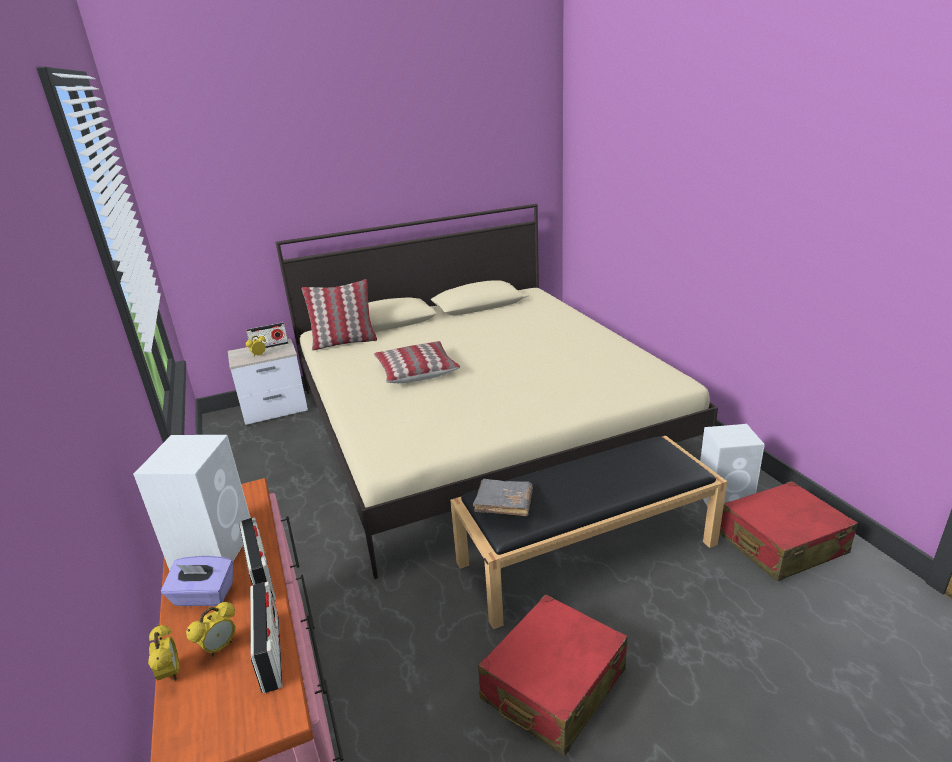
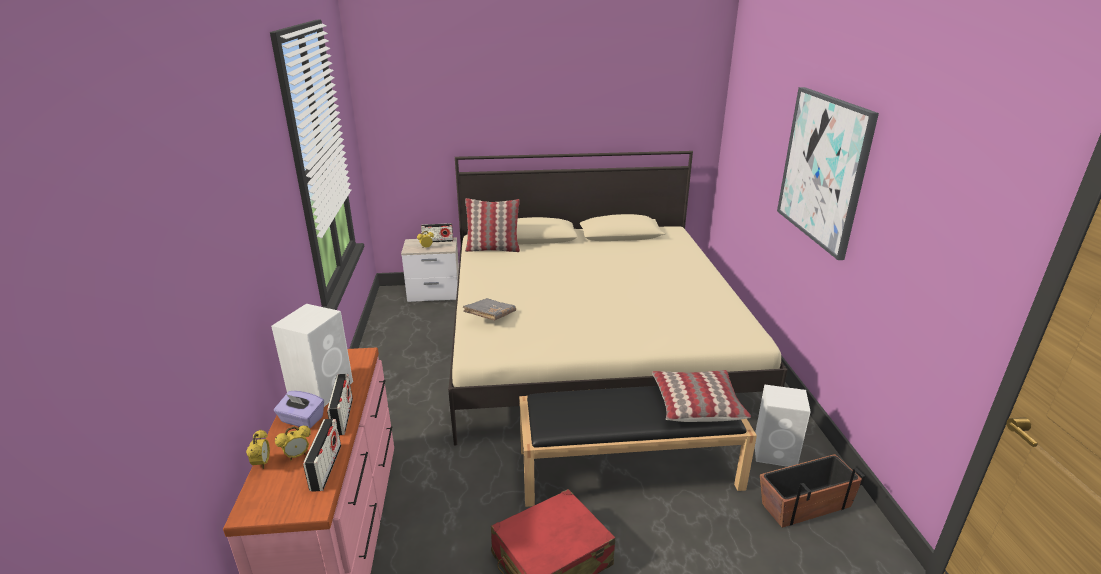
camera: 15 degrees right, 0 degrees up
pillow [374,341,460,383] -> pillow moved to [652,370,751,422]
grey book [473,479,533,516] -> grey book moved to [463,298,516,321]
red suitcase [720,481,858,582] -> planter [760,454,865,528]
none -> picture [777,87,879,260]

